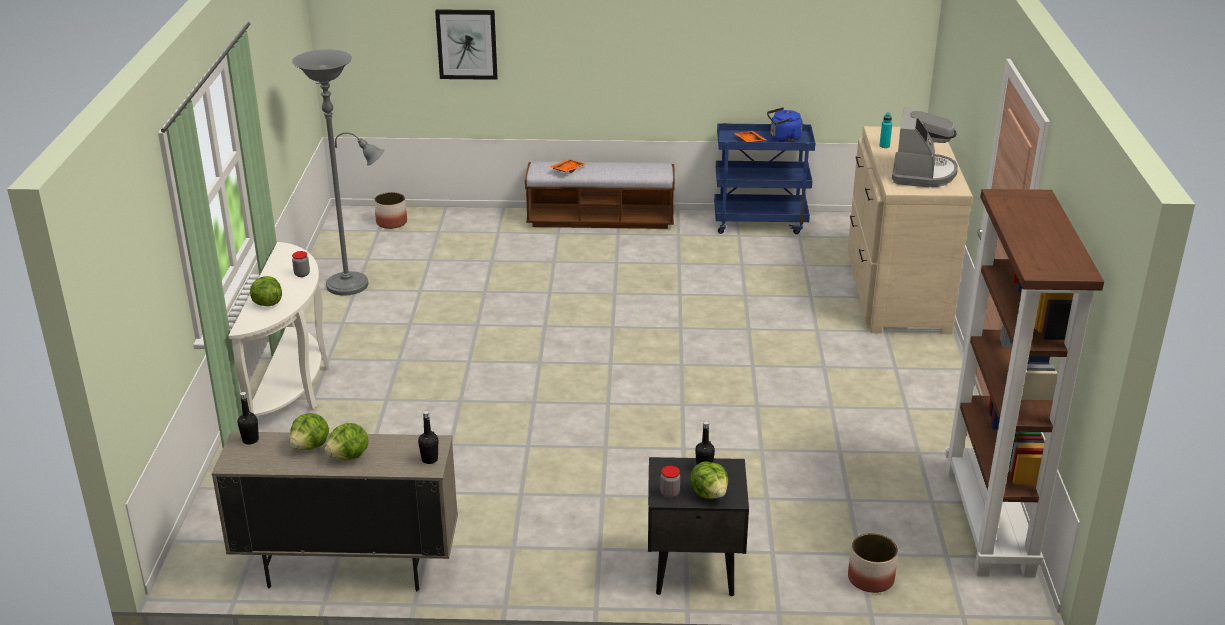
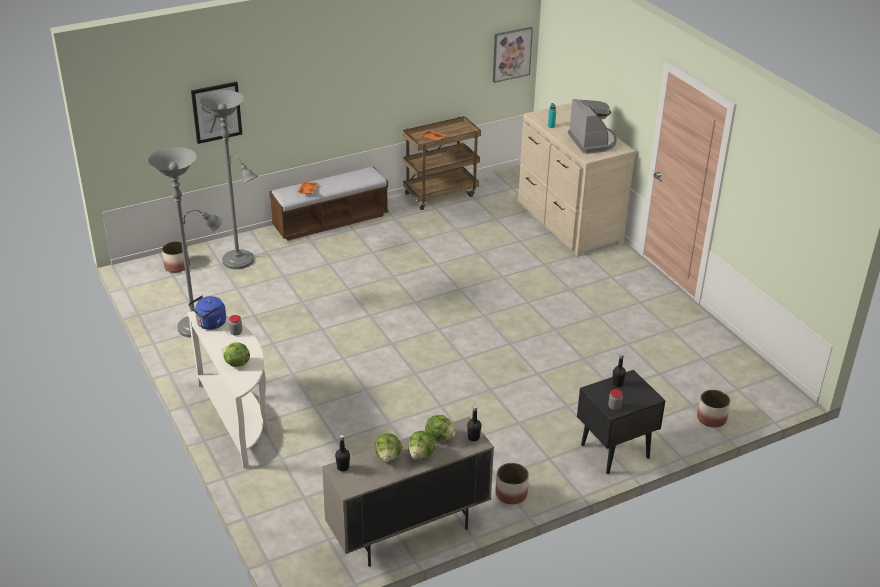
camera: 30 degrees left, 5 degrees up
lettuce [690,461,729,499] -> lettuce moved to [425,415,455,442]
blue cart [714,123,815,234] -> brown cart [403,116,481,210]
blue kettle [767,107,803,142] -> blue kettle moved to [188,296,226,330]
brown bookcase [945,189,1104,578] -> none
none -> grey floor lamp [199,90,258,269]
none -> picture [493,27,533,83]
none -> planter [495,463,529,504]

